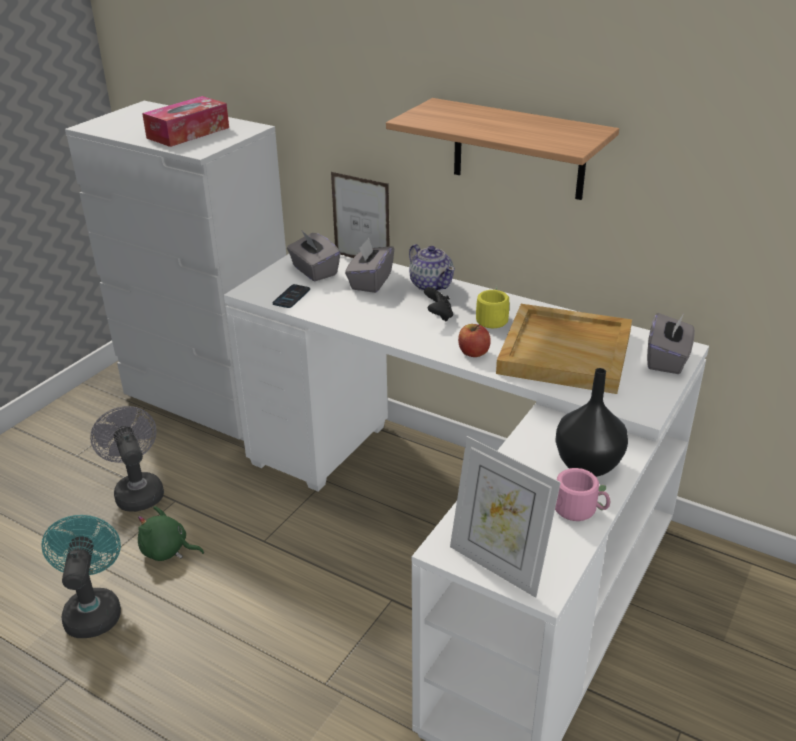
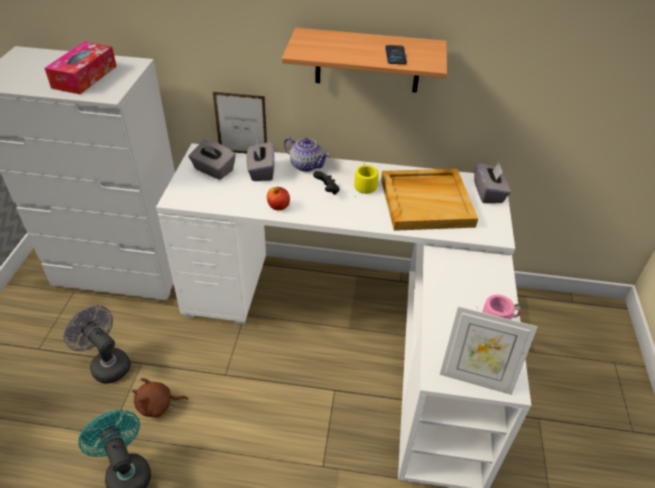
camera: 25 degrees left, 10 degrees up
green plush toy [138,506,204,561] -> brown plush toy [132,378,188,417]
phone [273,284,310,308] -> phone moved to [385,45,407,64]
apple [458,324,491,357] -> apple moved to [267,187,290,210]
black vase [555,368,628,477] -> none

